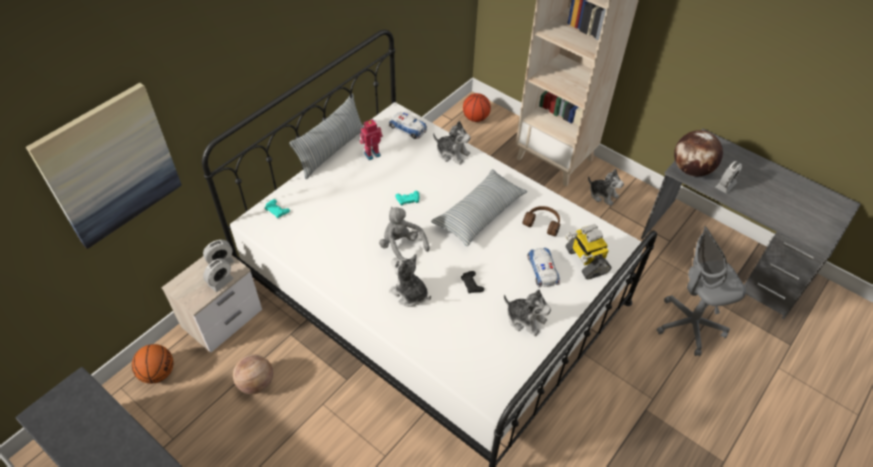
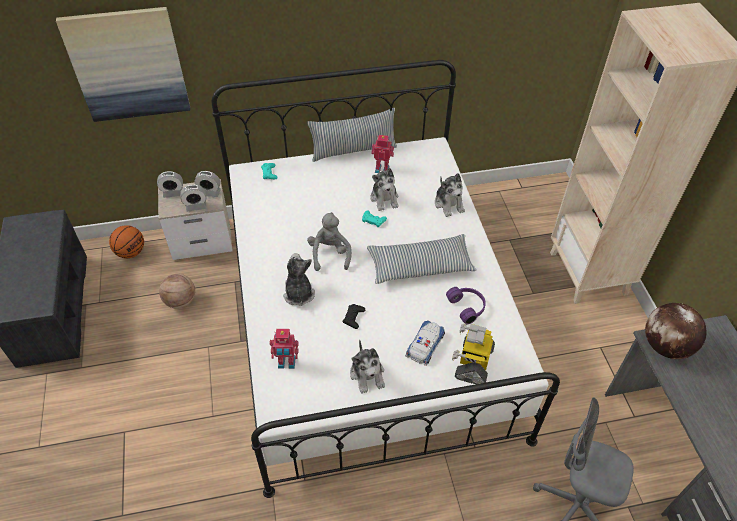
camera: 40 degrees right, 0 degrees up
toy car [389,112,427,139] -> none
basketball [463,93,491,122] -> none
brown headphones [522,206,560,236] -> purple headphones [446,287,486,324]
plush toy [588,169,624,206] -> plush toy moved to [371,168,398,211]
alarm clock [715,161,742,194] -> alarm clock moved to [157,171,183,198]
none -> toy robot [270,329,299,369]

